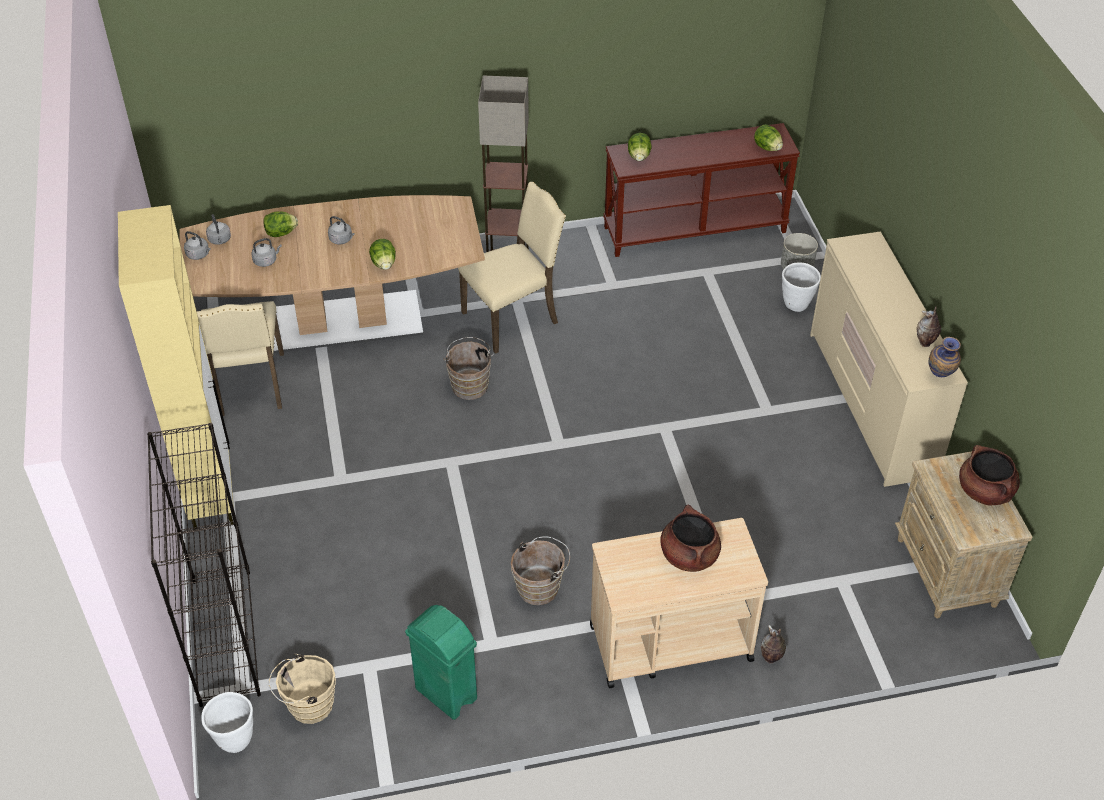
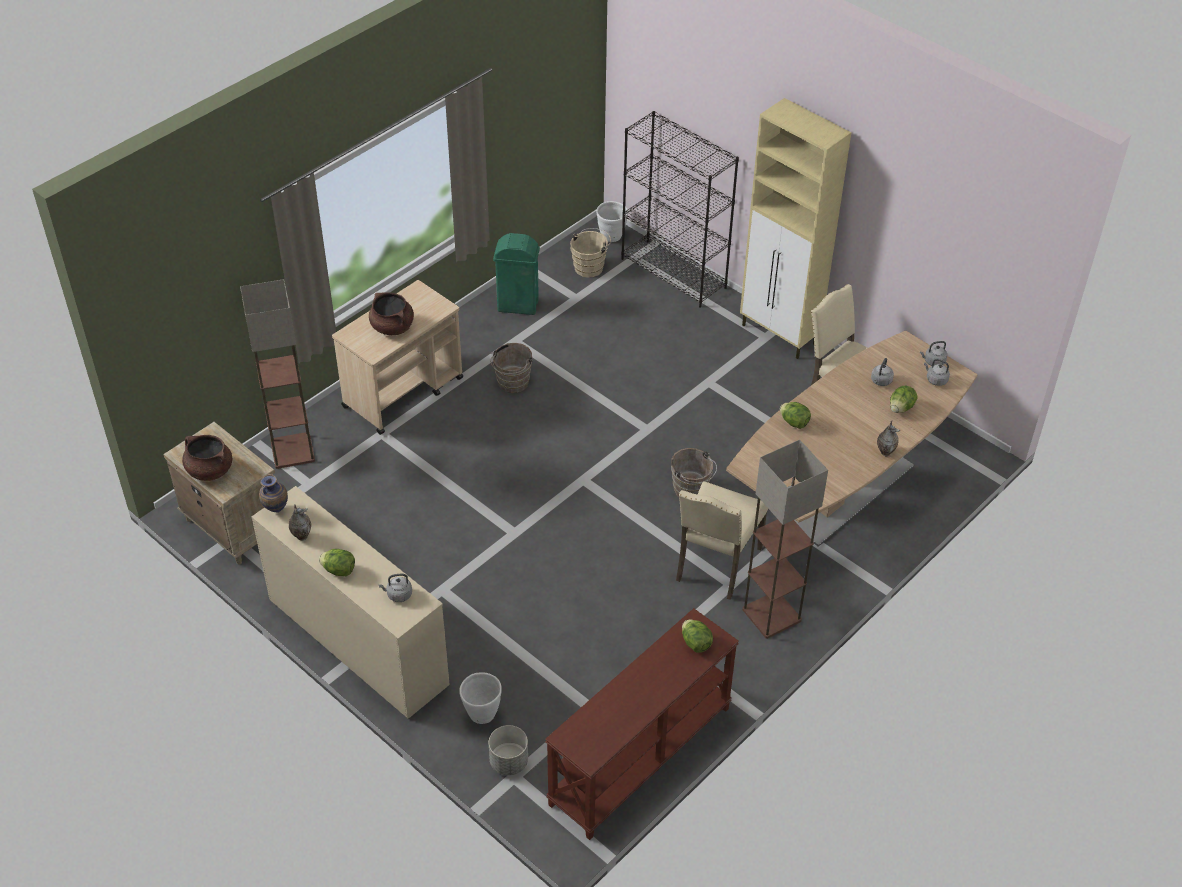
camera: 145 degrees right, 0 degrees up
grey kettle [328,216,355,244] -> grey kettle moved to [379,573,412,602]
lettuce [754,124,783,151] -> lettuce moved to [319,549,355,576]
vase [761,625,786,663] -> vase moved to [877,421,900,456]
none -> floor lamp [240,279,315,469]

